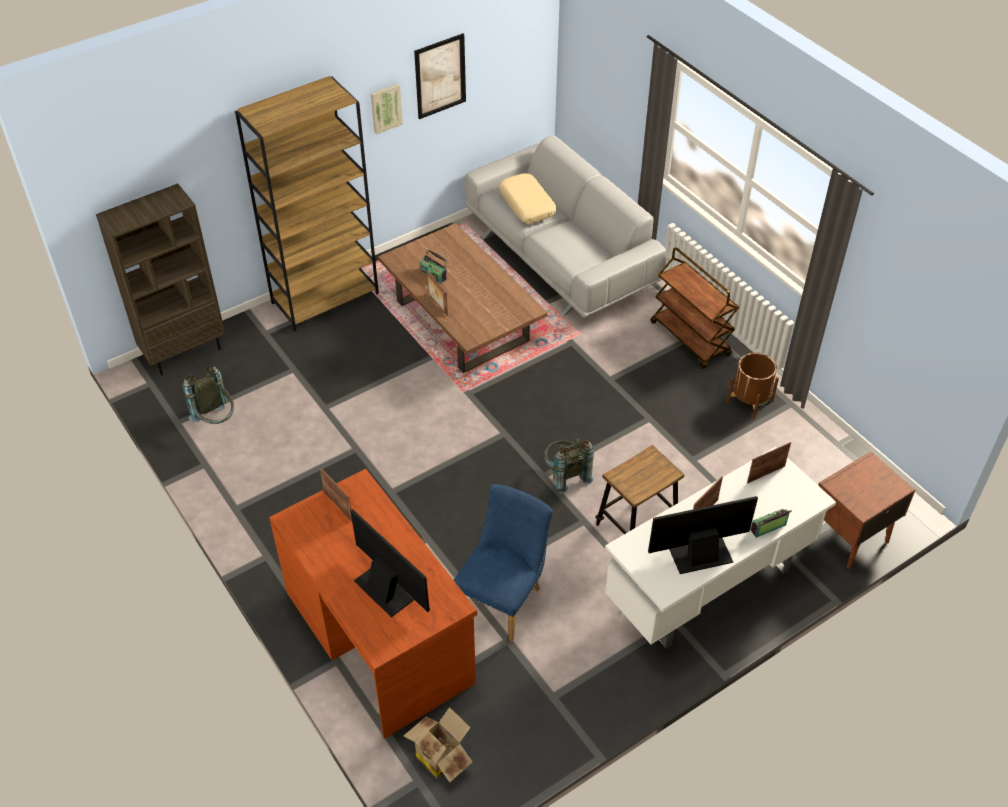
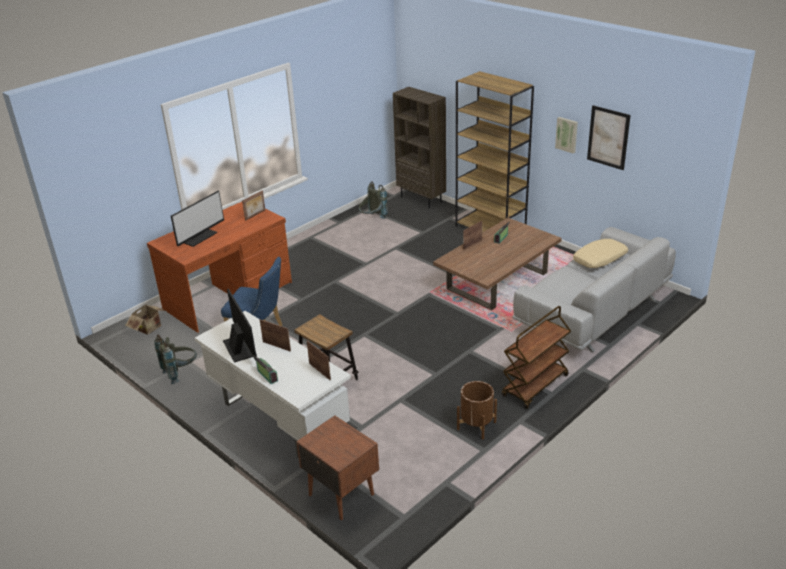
camera: 80 degrees right, 15 degrees down
grey backpack [544,439,594,494] -> grey backpack moved to [154,334,197,384]

